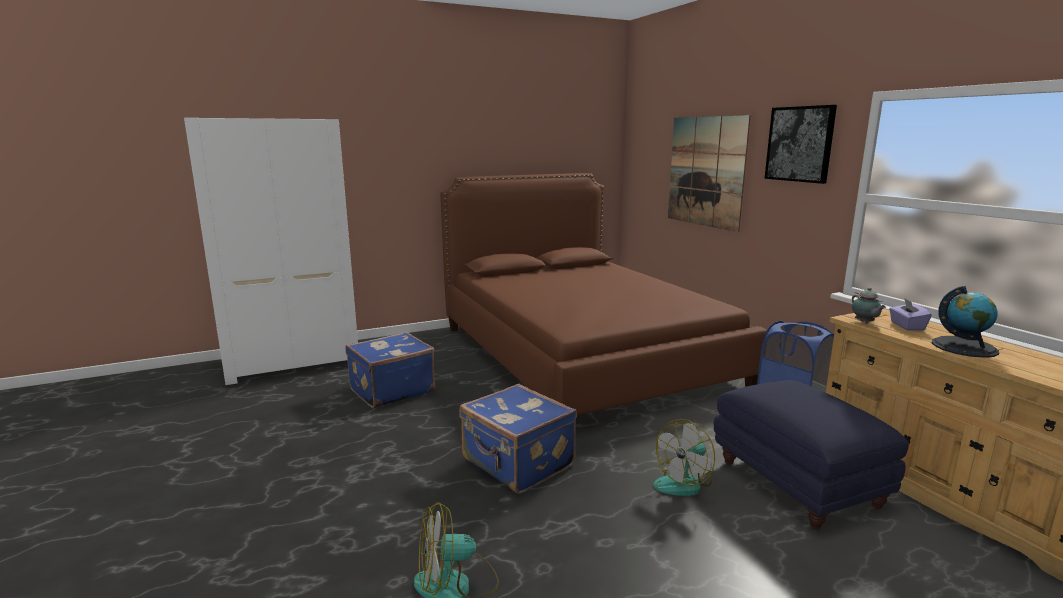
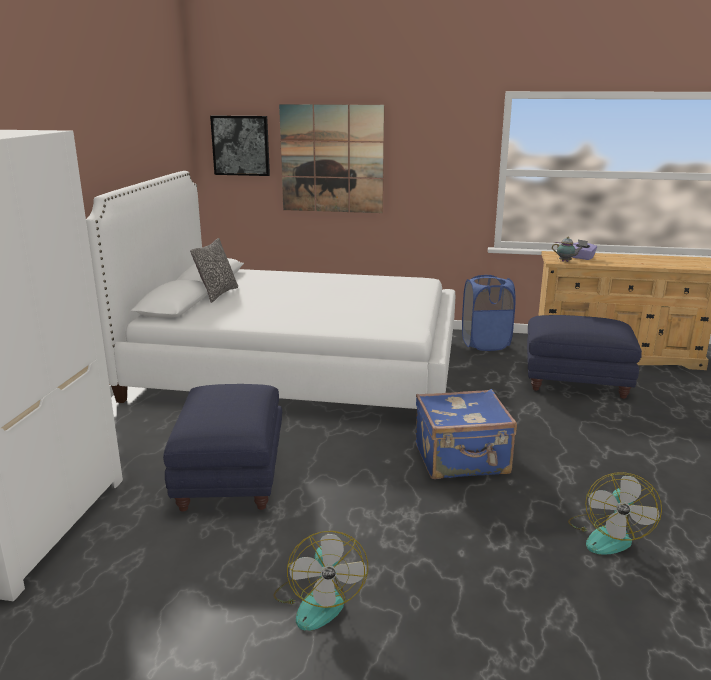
camera: 55 degrees left, 5 degrees up
blue suitcase [345,332,435,409] -> blue ottoman [163,384,282,511]
brown bed [440,173,767,415] -> white bed [86,171,455,409]
fan [653,419,715,496] -> fan moved to [273,531,368,630]
picture [764,105,837,184] -> picture moved to [210,116,270,176]
globe [932,286,999,358] -> none
none -> pillow [190,238,238,303]

